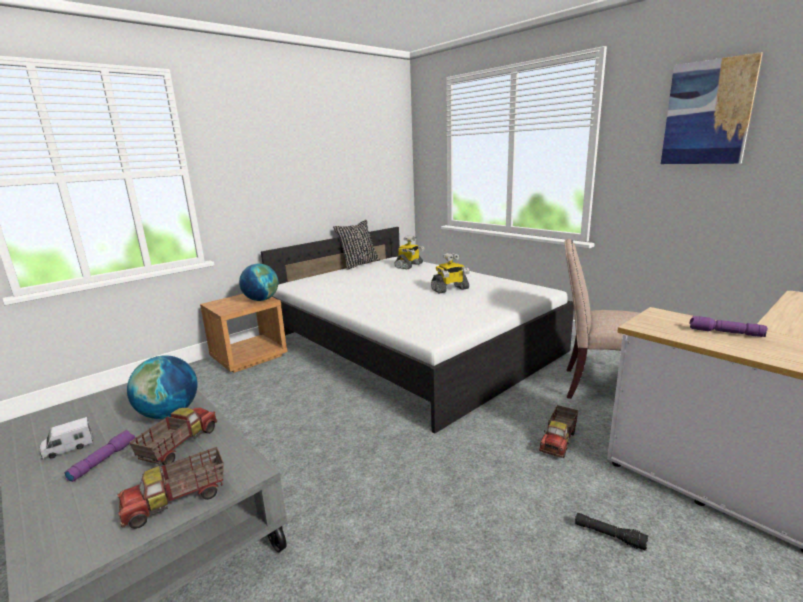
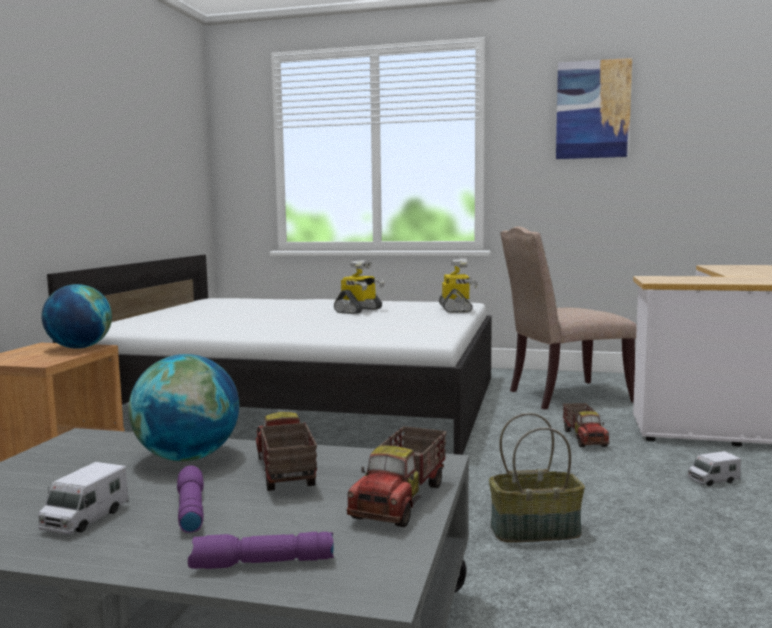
camera: 35 degrees left, 10 degrees down
black pillow [333,220,380,270] -> none
toy robot [394,236,425,269] -> toy robot moved to [439,258,478,313]
black flashlight [575,512,648,551] -> toy truck [687,451,741,486]
purple flashlight [689,316,768,337] -> purple flashlight moved to [188,532,334,569]
none -> basket [489,413,585,542]

